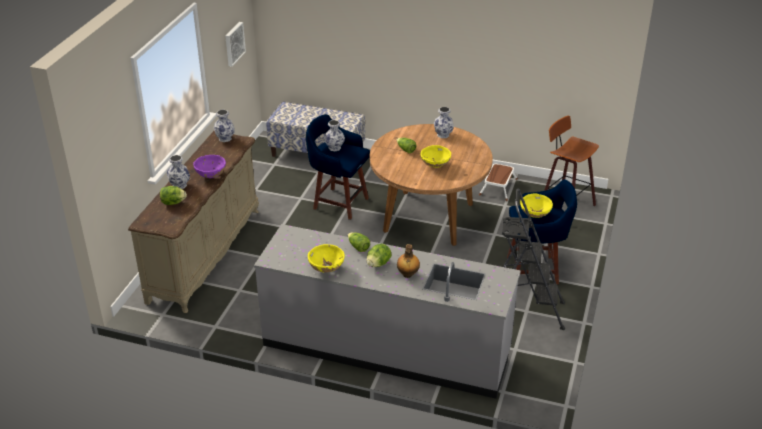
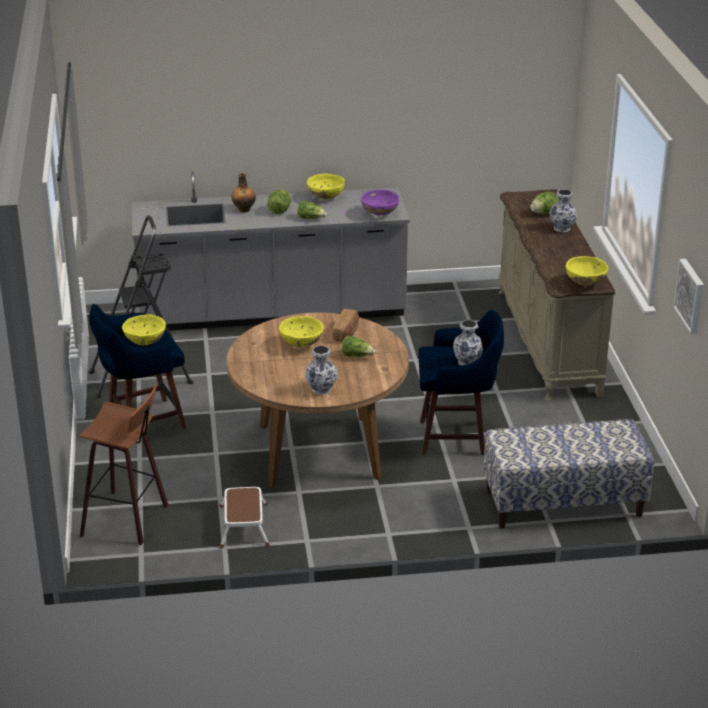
camera: 155 degrees right, 5 degrees down
purple bowl [193,155,226,178] -> purple bowl moved to [361,189,399,215]
vase [214,109,235,142] -> yellow bowl [566,256,608,285]
none -> bread [332,309,359,342]

